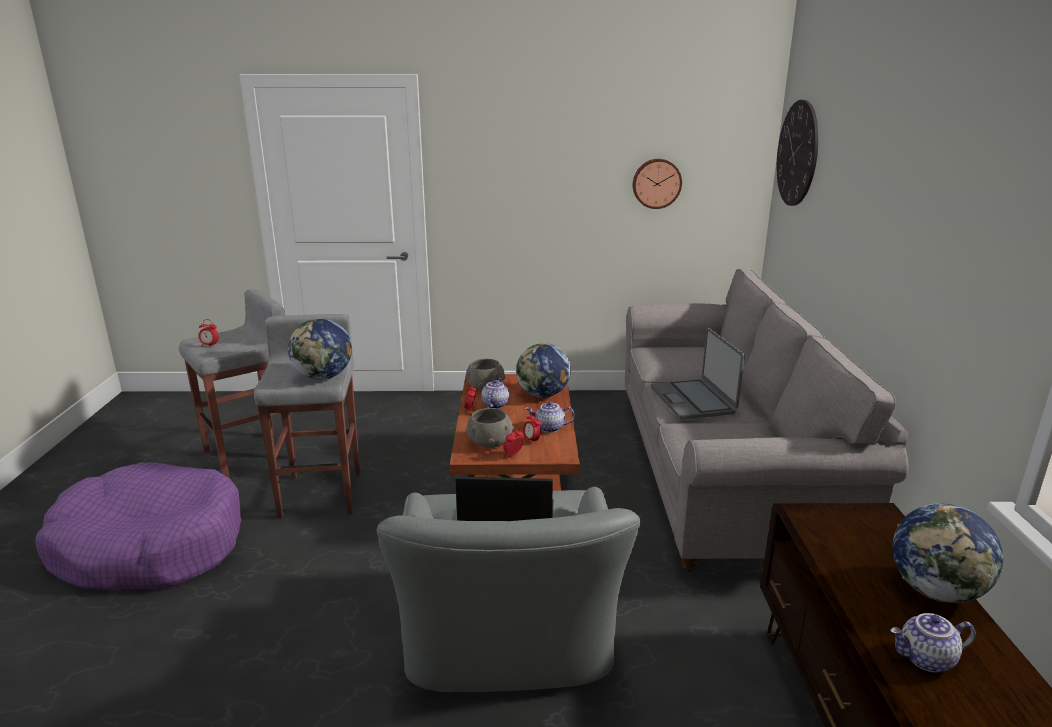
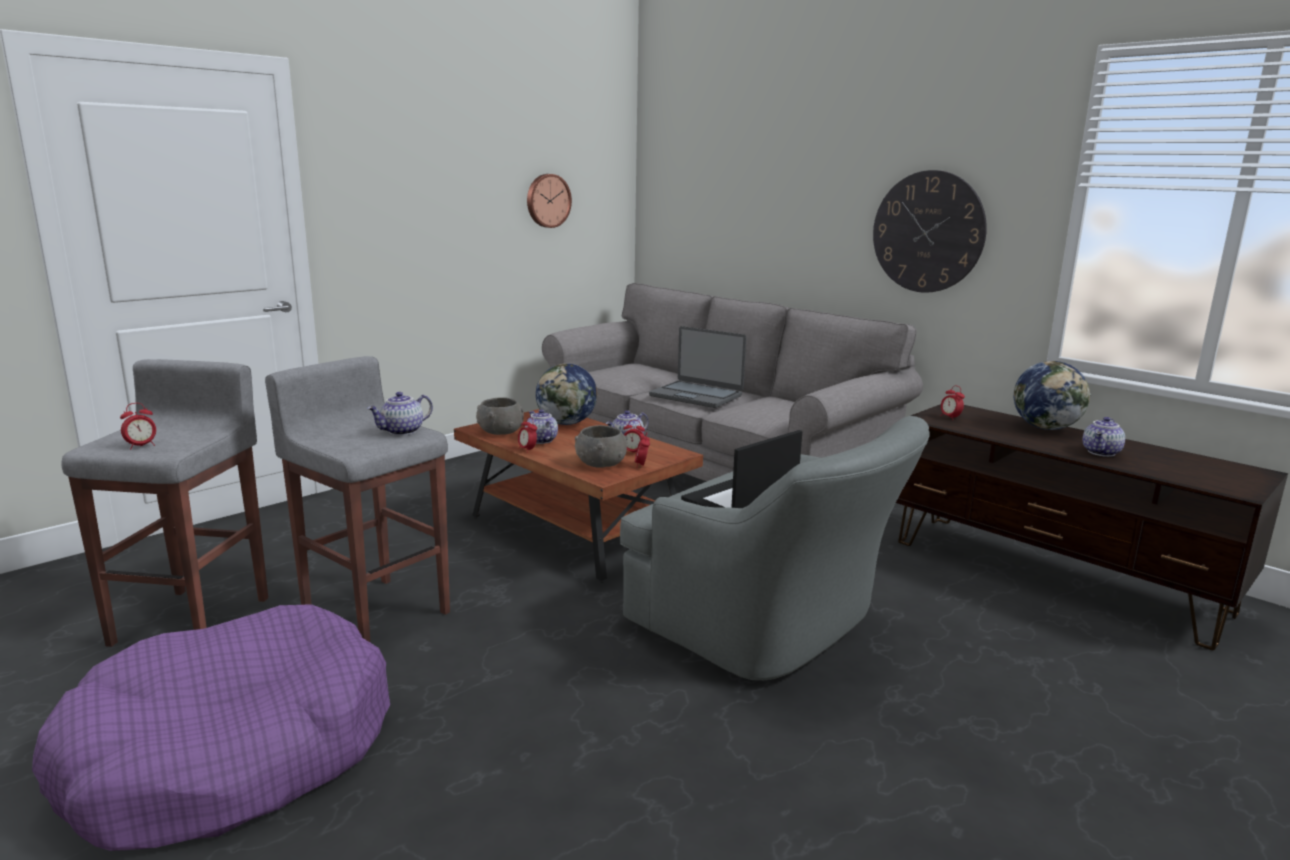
camera: 45 degrees left, 5 degrees down
globe [288,318,352,380] -> teapot [367,392,433,436]
wall clock [777,100,818,206] -> wall clock moved to [873,170,987,293]
none -> alarm clock [940,386,965,420]

